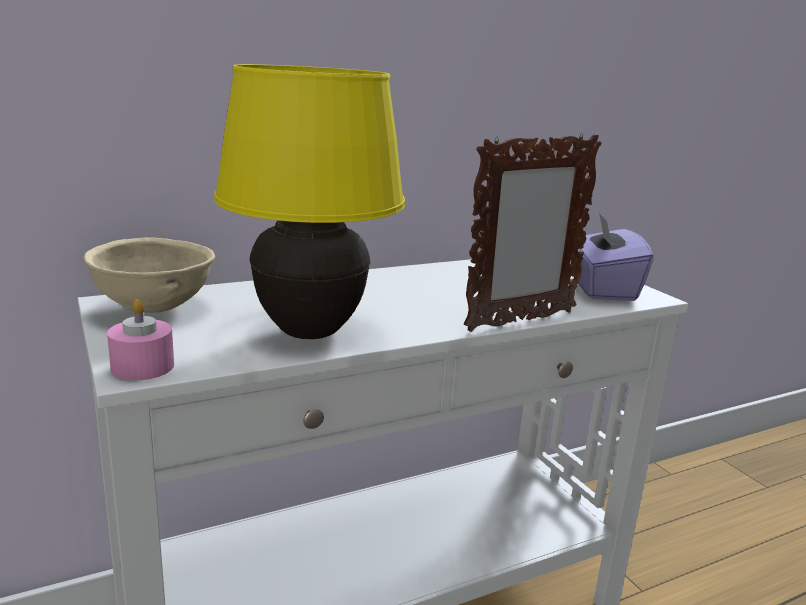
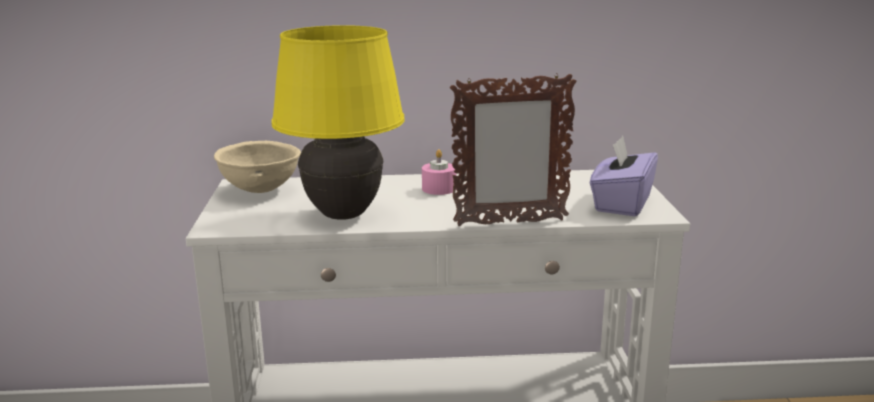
camera: 25 degrees right, 0 degrees up
pink candle [107,299,174,380] -> pink candle moved to [422,149,456,195]

